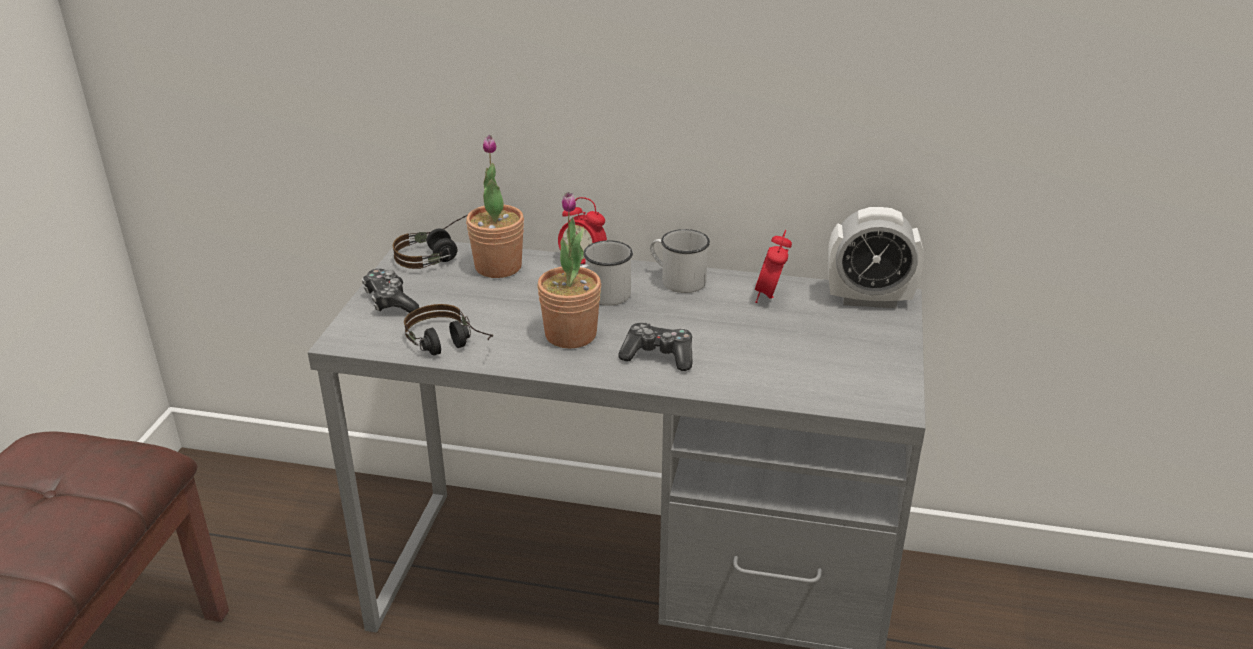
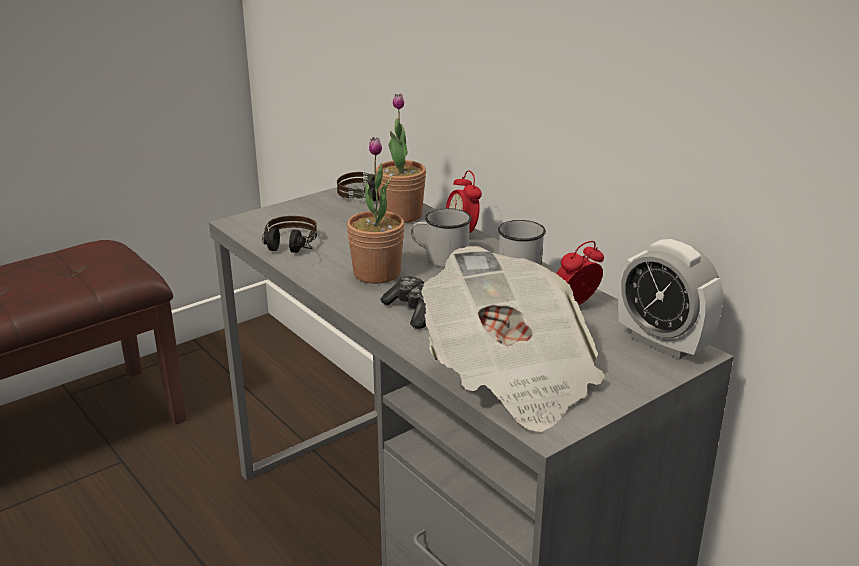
camera: 40 degrees right, 5 degrees down
game controller [362,269,419,313] -> none
none -> newspaper [421,246,605,432]

